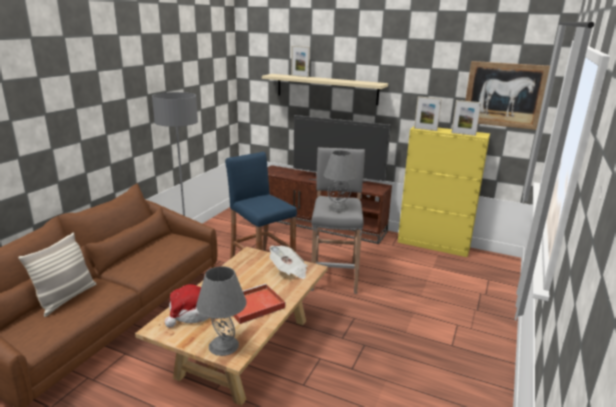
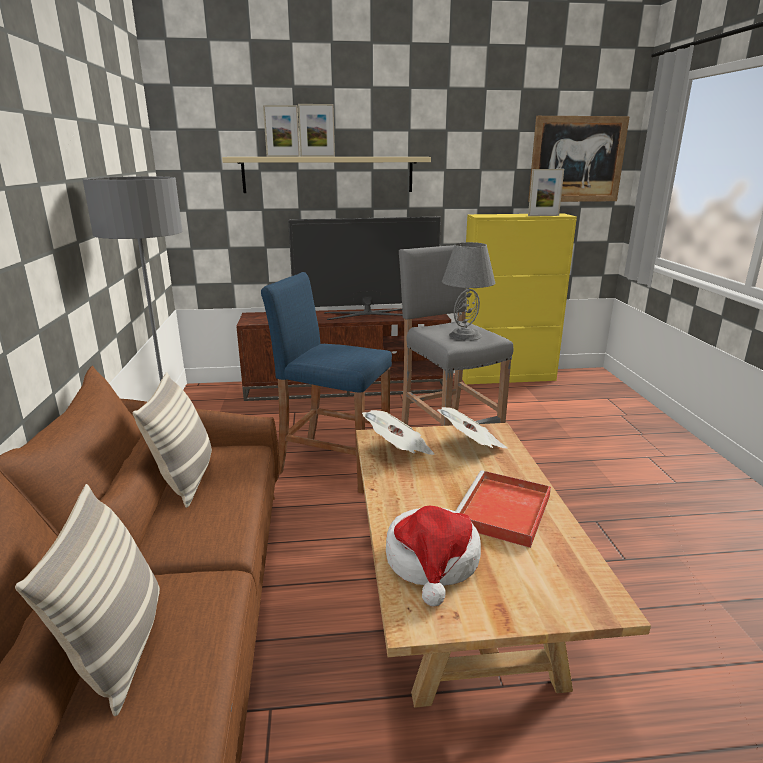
camera: 30 degrees left, 0 degrees up
grey table lamp [196,266,247,356] -> none
picture frame [414,97,442,131] -> picture frame moved to [298,104,335,157]
none -> pillow [133,372,212,508]
none -> newspaper [362,410,435,455]

